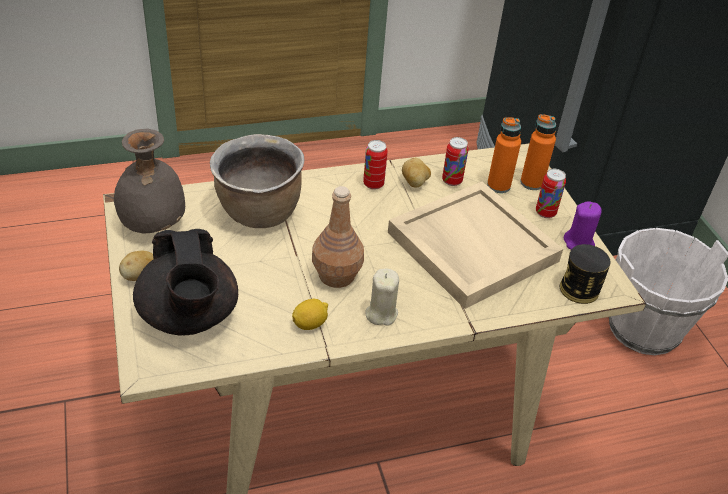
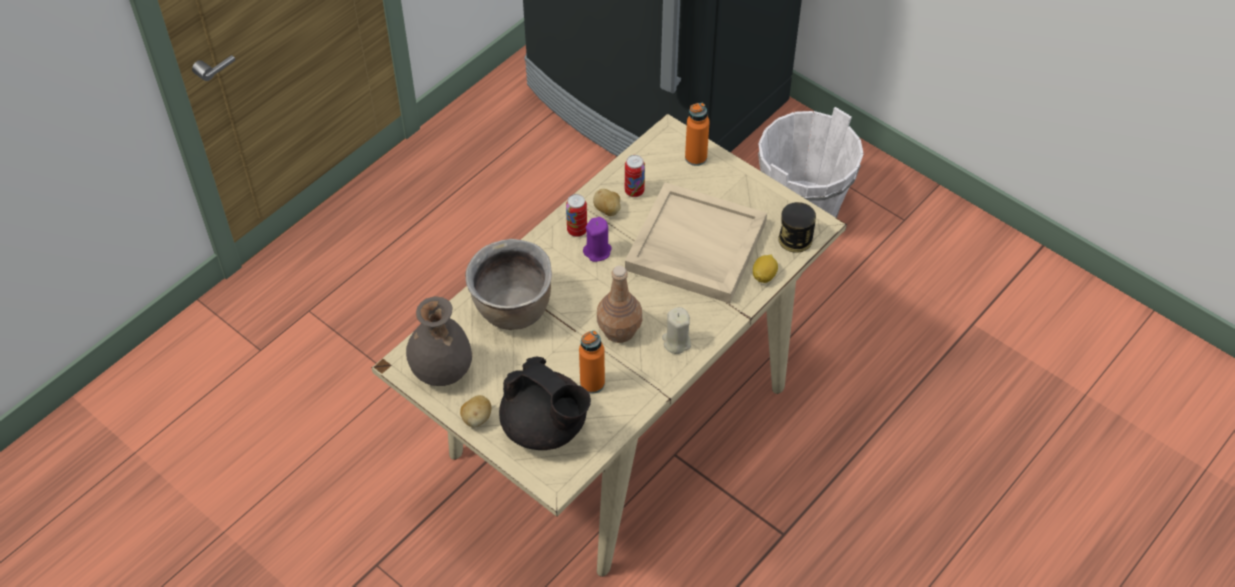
camera: 30 degrees left, 10 degrees up
lemon [292,299,328,330] -> lemon moved to [753,255,778,283]
orange bottle [487,117,521,193] -> orange bottle moved to [579,330,605,394]
can [536,169,566,218] -> none
purple candle [564,201,602,249] -> purple candle moved to [583,217,611,262]

